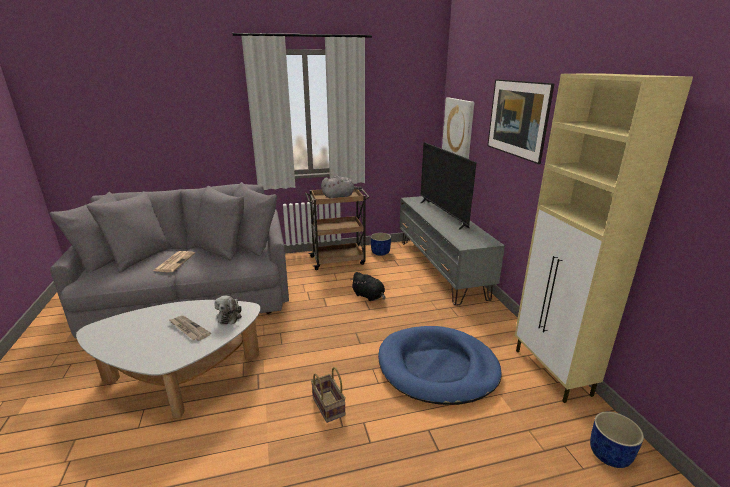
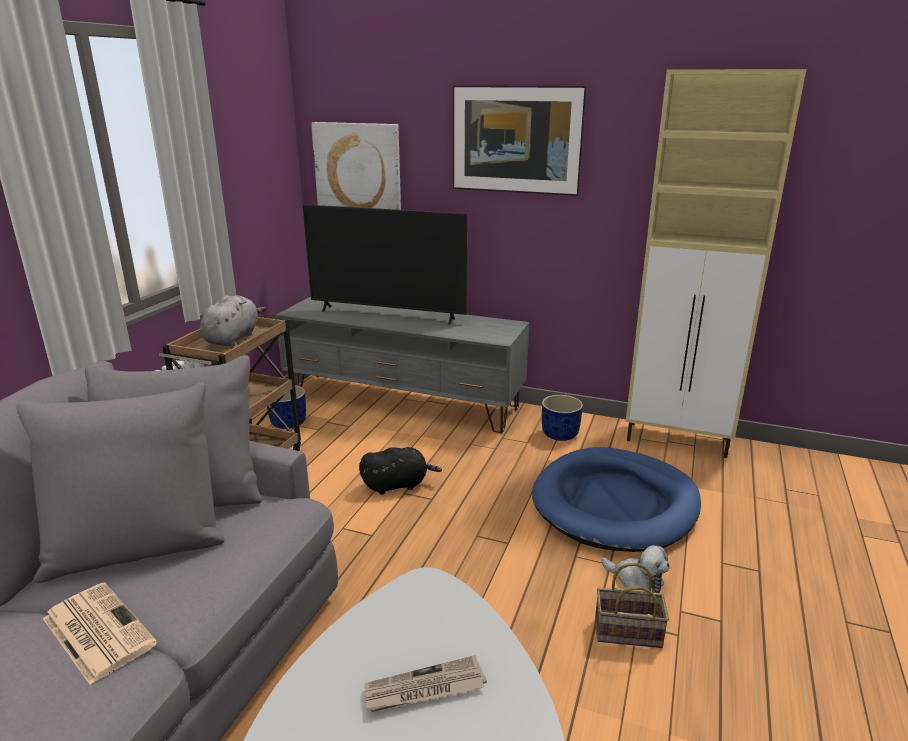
camera: 55 degrees left, 0 degrees up
plush toy [215,296,242,324] -> plush toy moved to [602,545,669,593]
blue planter [590,411,644,468] -> blue planter moved to [542,395,583,441]

